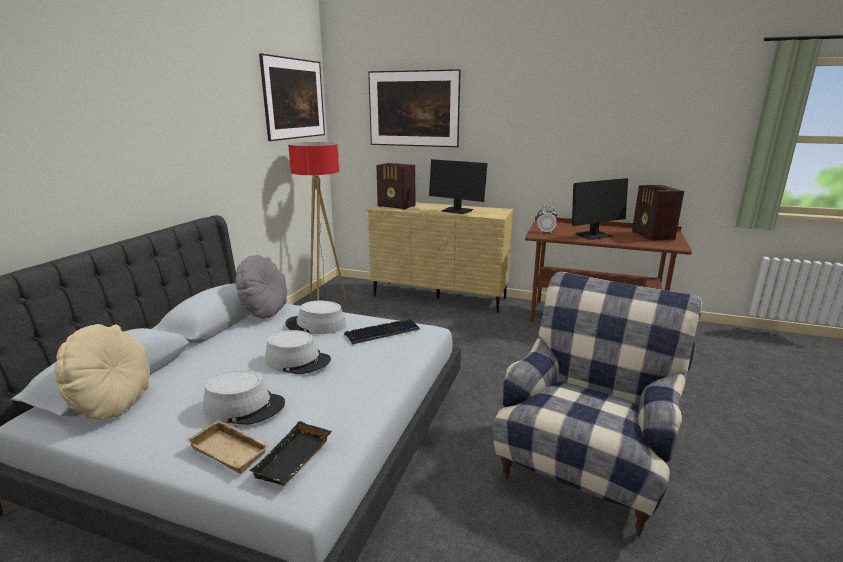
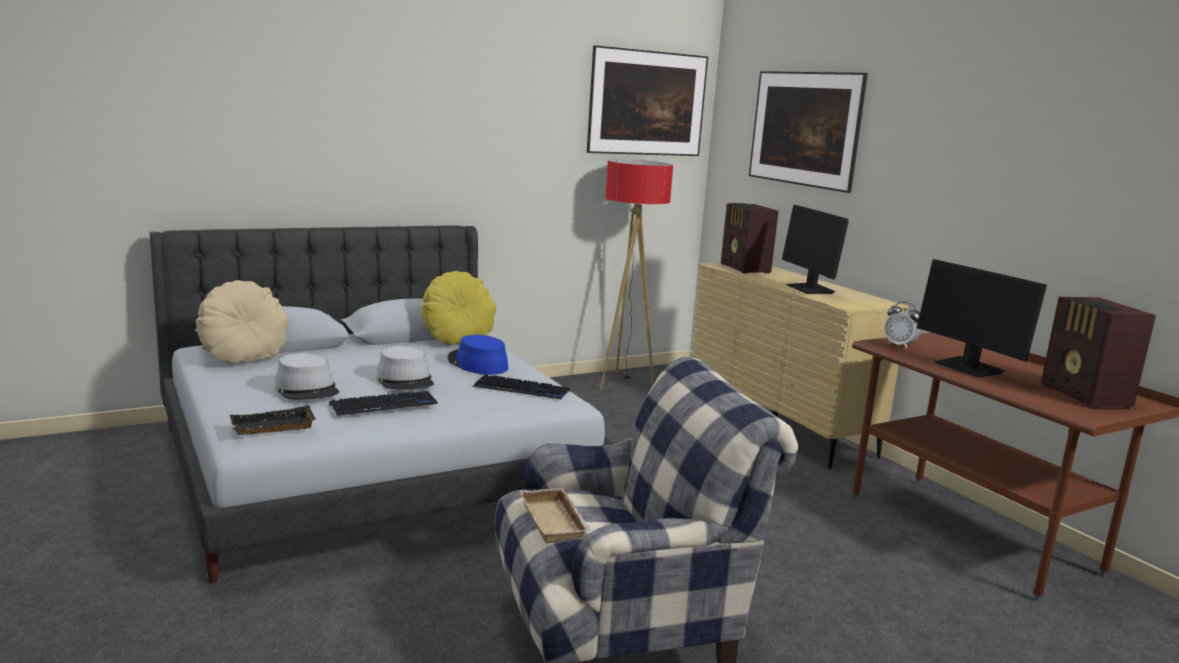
camera: 40 degrees right, 5 degrees down
beige tray [186,420,271,474] -> beige tray moved to [520,488,592,544]
grey pillow [235,255,287,319] -> yellow pillow [421,271,496,345]
grey hat [285,301,346,334] -> blue hat [448,335,508,375]
monitor [572,178,628,240] -> monitor turned 45 degrees clockwise [917,259,1047,377]
radio [632,185,684,241] -> radio turned 45 degrees counterclockwise [1041,296,1156,408]
none -> keyboard [329,391,438,416]

